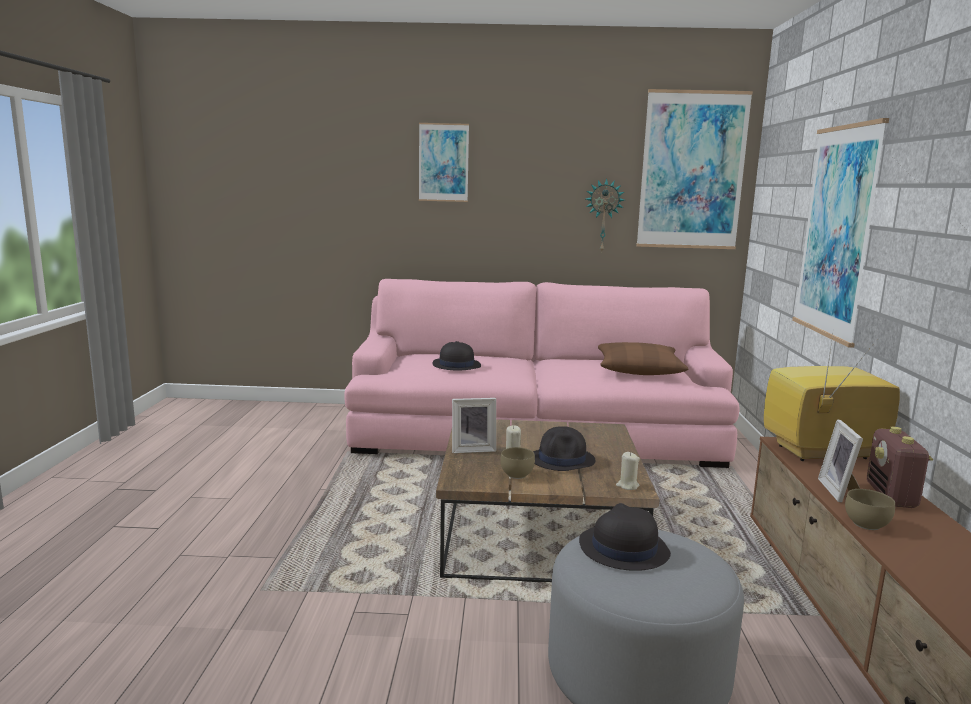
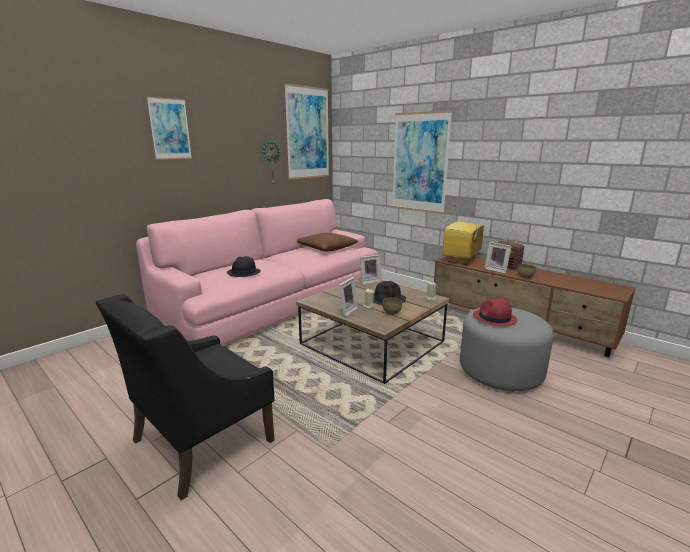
camera: 50 degrees left, 5 degrees up
black hat [579,503,671,571] -> red hat [473,298,517,326]
none -> black armchair [96,294,275,500]
none -> picture frame [360,255,382,284]

